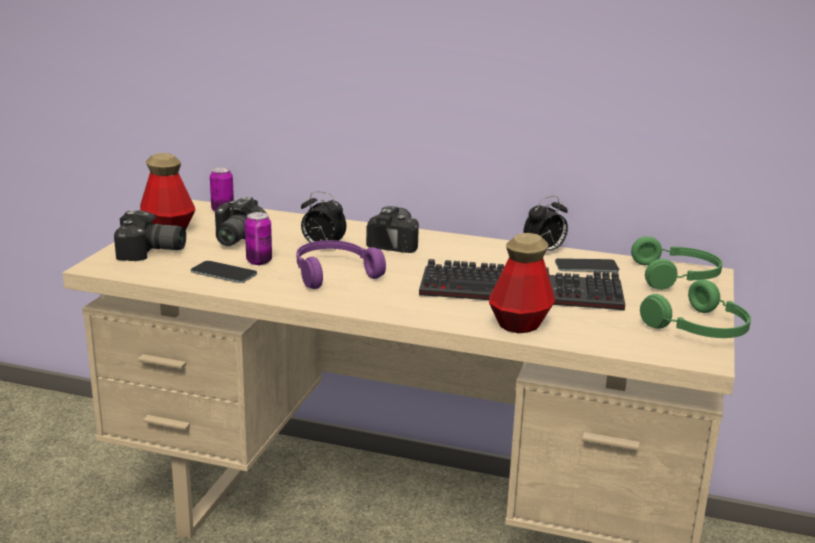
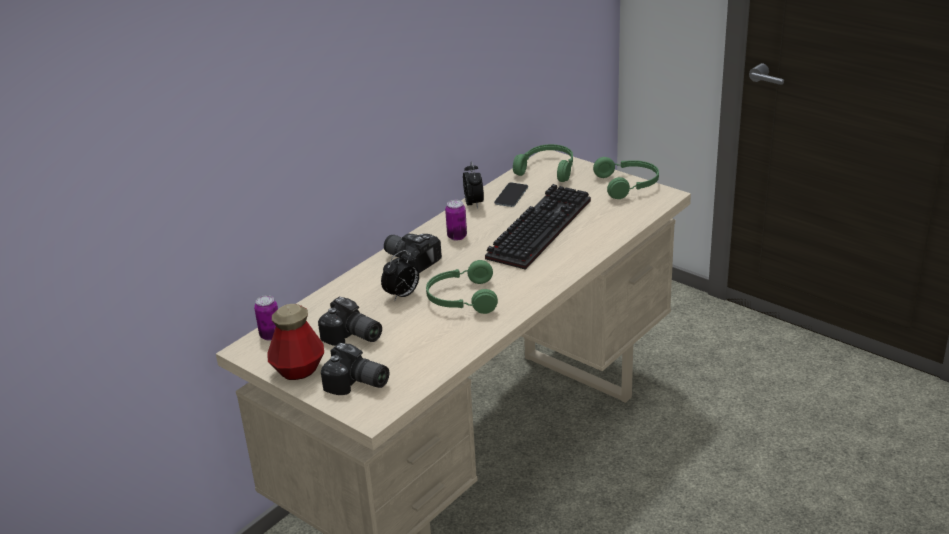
camera: 65 degrees left, 10 degrees up
camera [114,210,186,261] -> camera turned 90 degrees clockwise [321,343,389,395]
phone [191,261,257,283] -> none
can [245,212,272,265] -> can moved to [445,200,467,241]
purple headphones [297,240,386,289] -> green headphones [426,260,498,314]
bottle [489,233,555,333] -> none

